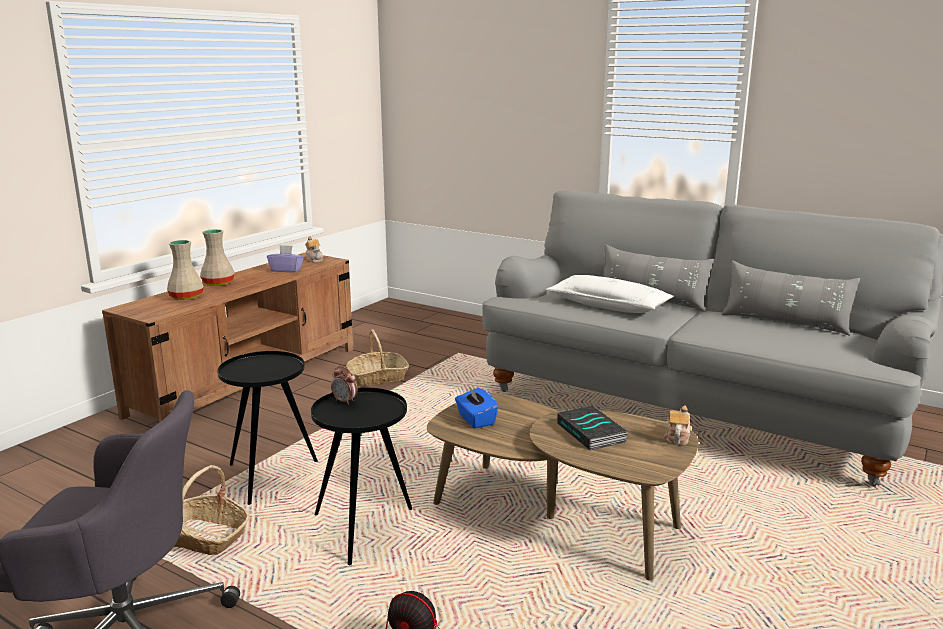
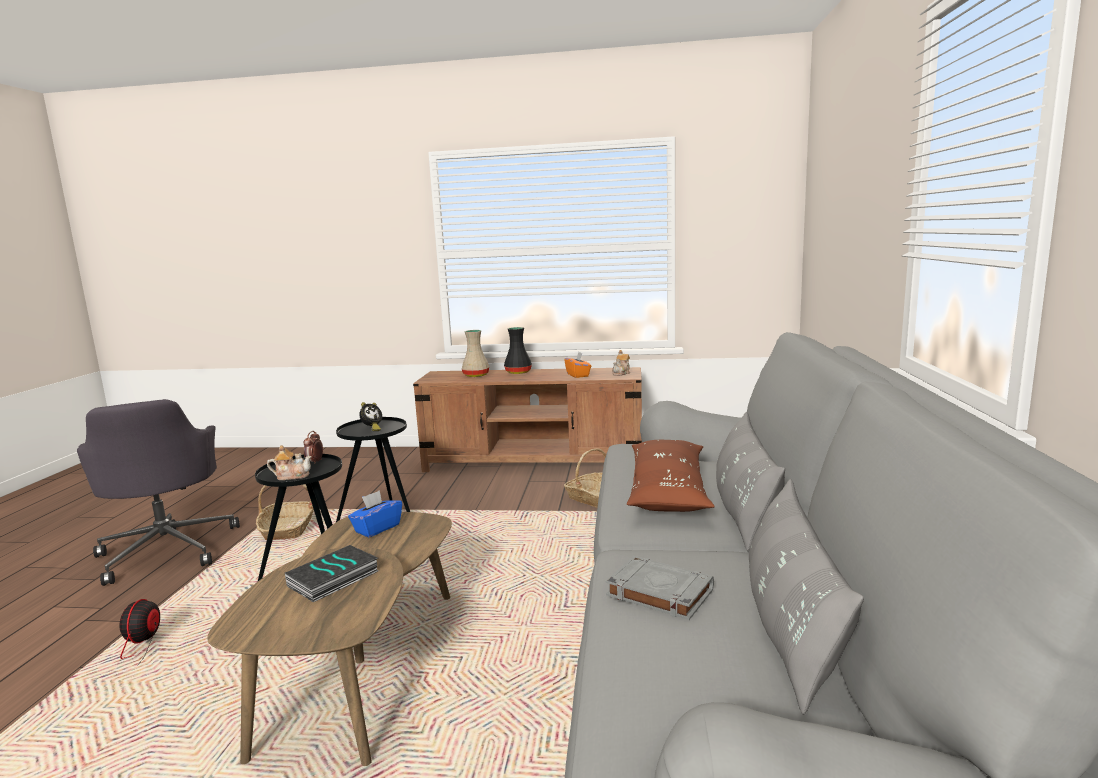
camera: 65 degrees right, 5 degrees down
beige vase [200,229,235,286] -> black vase [504,327,532,374]
purple tissue box [267,245,304,272] -> orange tissue box [564,352,591,378]
white pillow [546,275,674,313] -> brown pillow [627,440,715,512]
teapot [664,406,691,446] -> teapot moved to [267,445,312,480]
none -> alarm clock [359,402,382,431]
none -> grey book [606,556,714,620]

